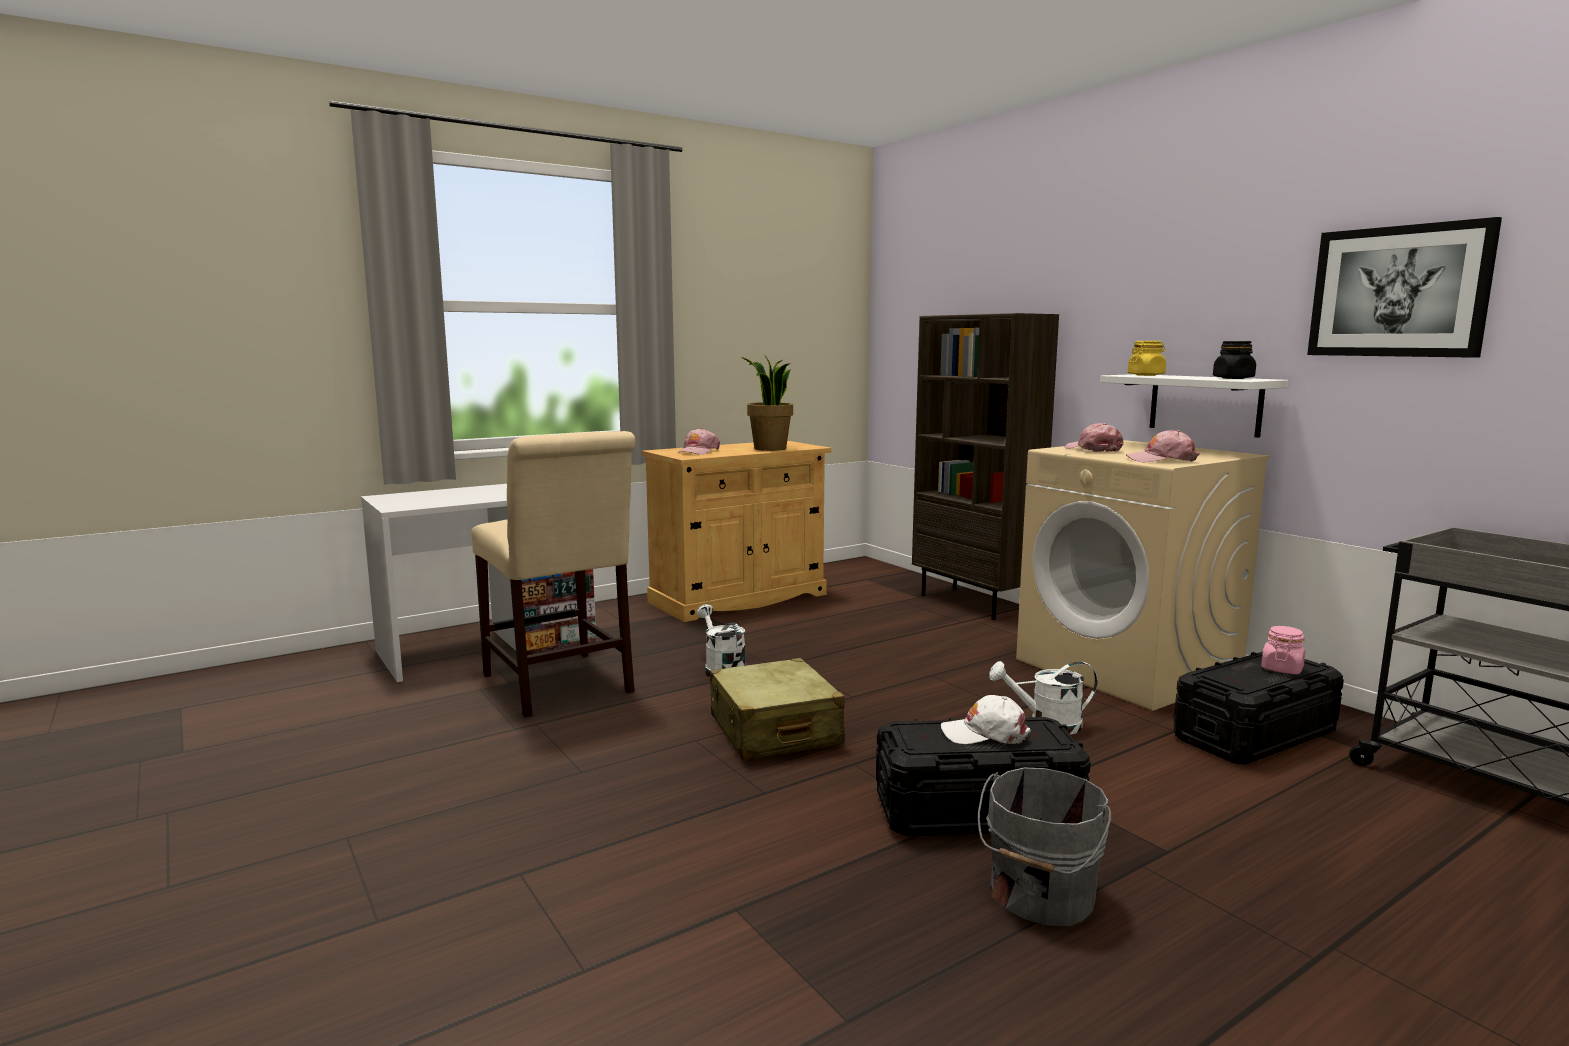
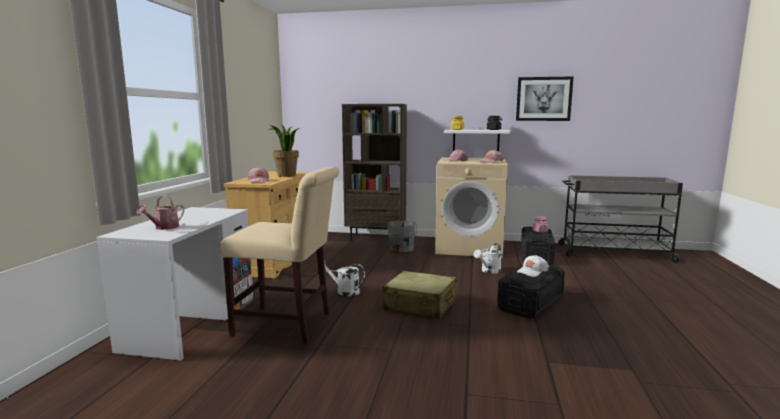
camera: 45 degrees left, 0 degrees up
grey bucket [978,768,1111,926] -> grey bucket moved to [387,221,417,252]
none -> watering can [137,195,184,230]

